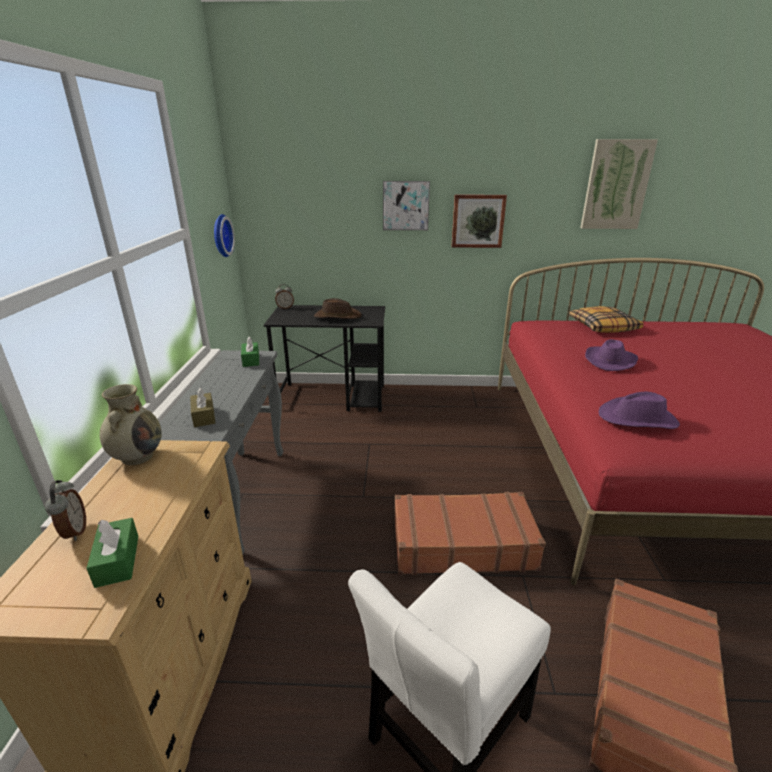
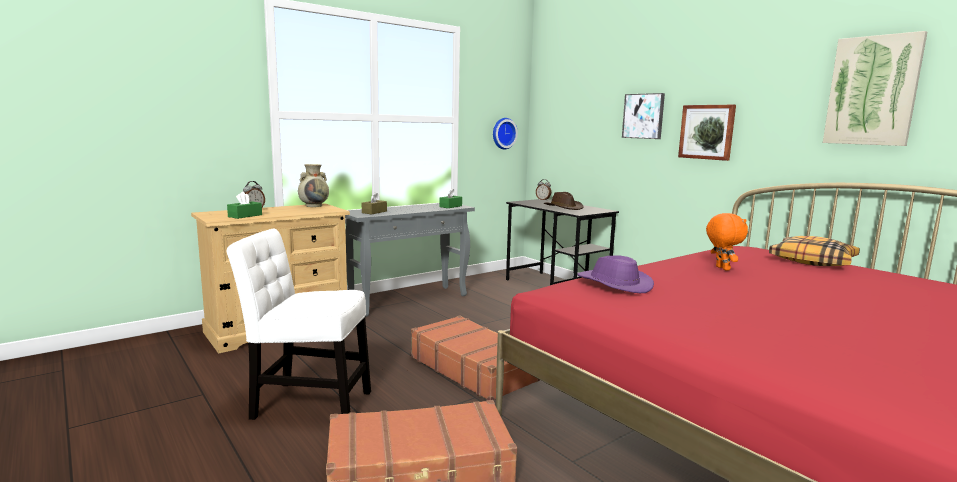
camera: 50 degrees right, 15 degrees down
purple hat [585,339,638,371] -> orange plush toy [706,213,748,271]

